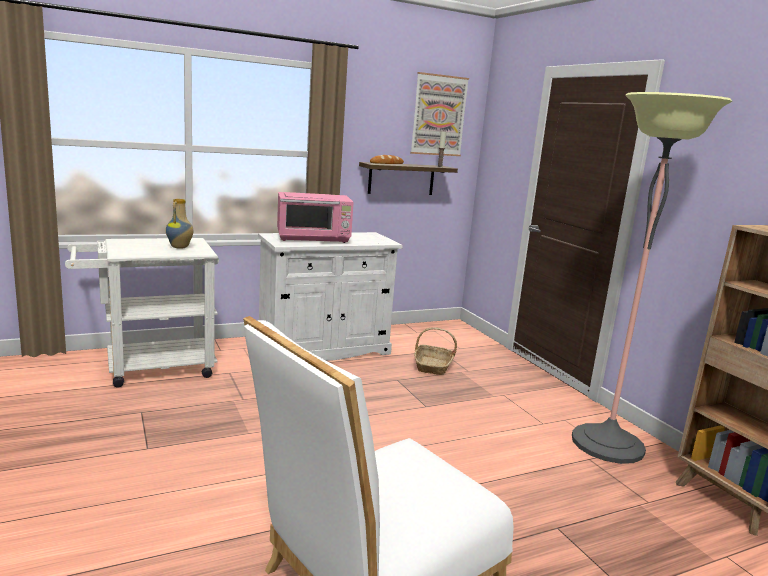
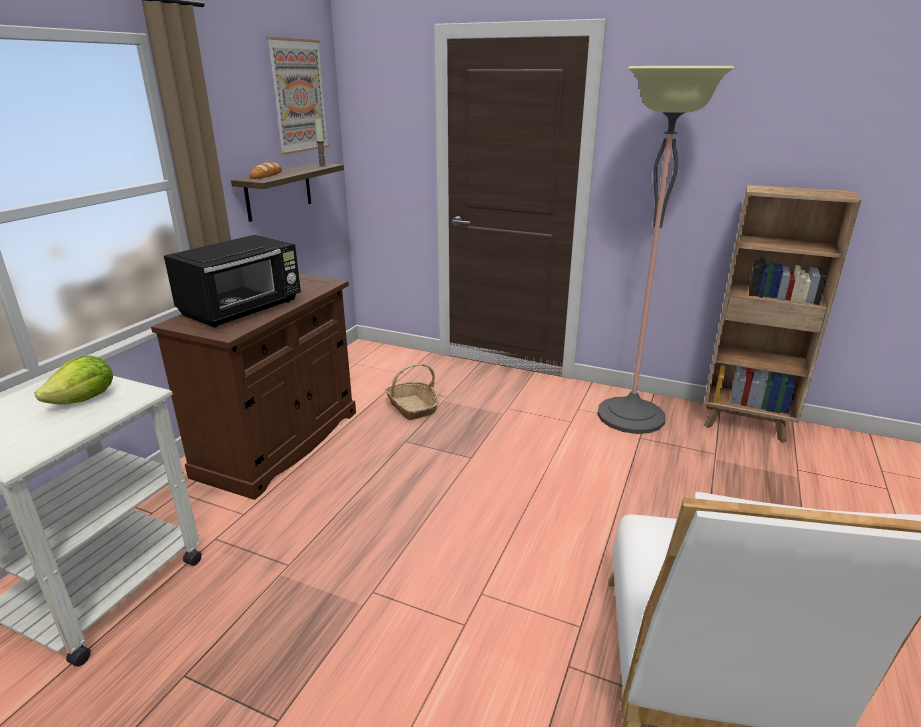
camera: 40 degrees left, 10 degrees up
vase [166,199,193,249] -> lettuce [35,355,113,405]
white cabinet [258,232,403,361] -> brown cabinet [151,274,356,500]
pink microwave [277,192,354,243] -> black microwave [164,235,301,328]

